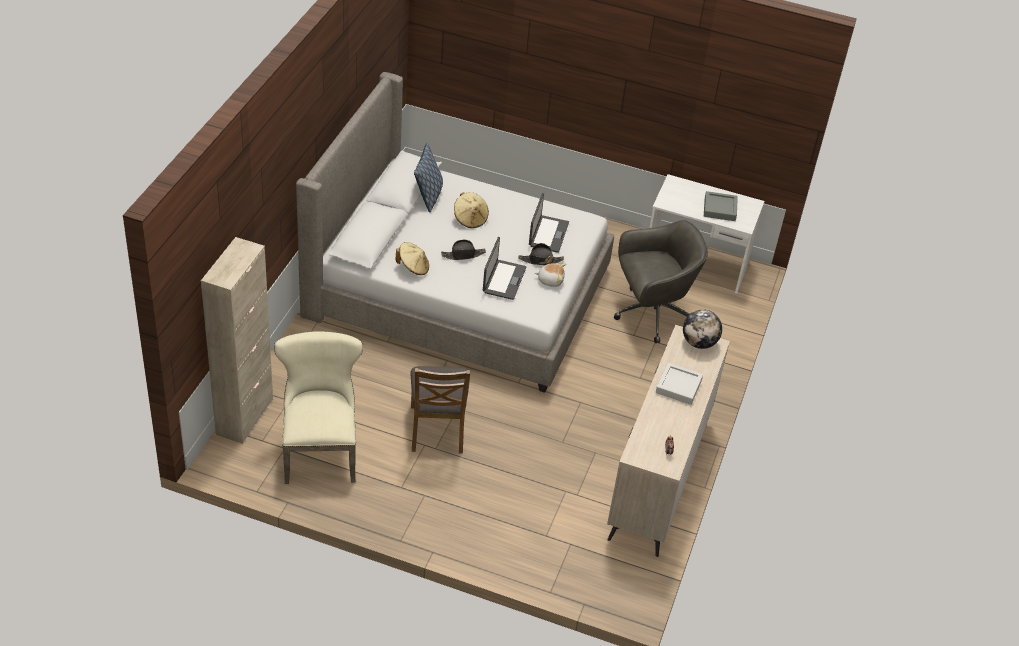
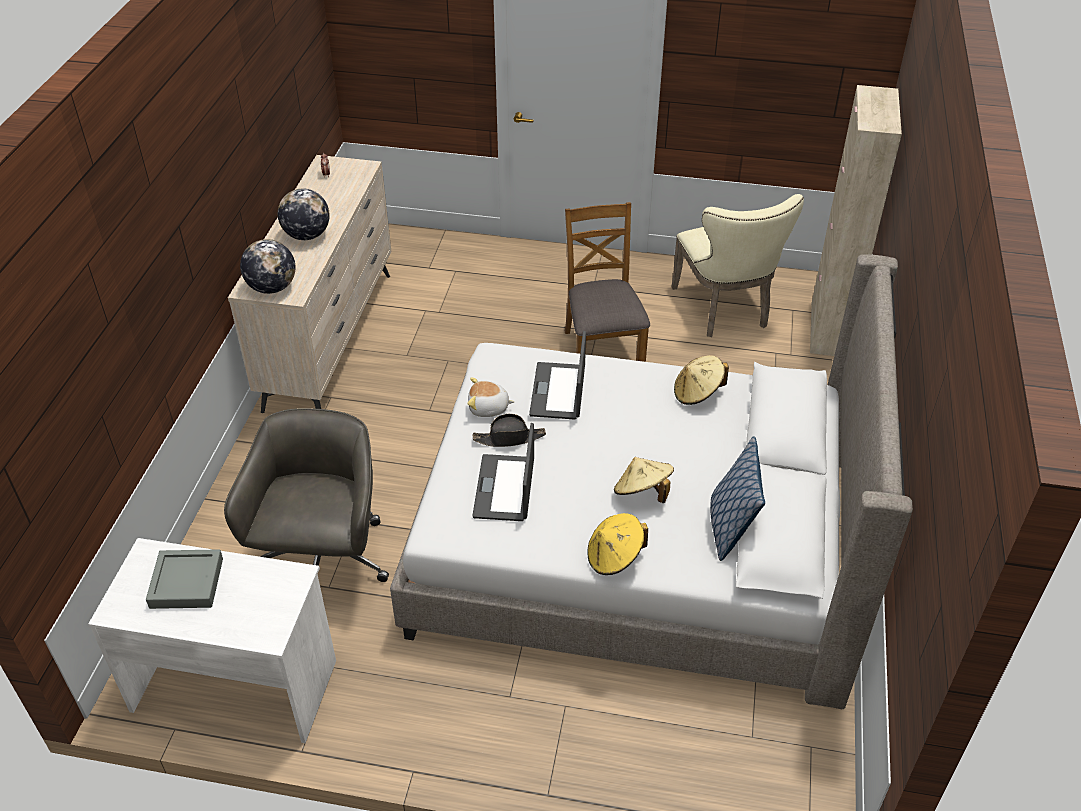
camera: 175 degrees right, 0 degrees up
black hat [441,240,486,260] -> none
grey office chair [614,220,708,343] -> grey office chair turned 120 degrees clockwise [224,408,389,582]
grey tray [656,363,703,405] -> globe [278,189,330,240]
none -> yellow hat [587,513,648,575]

